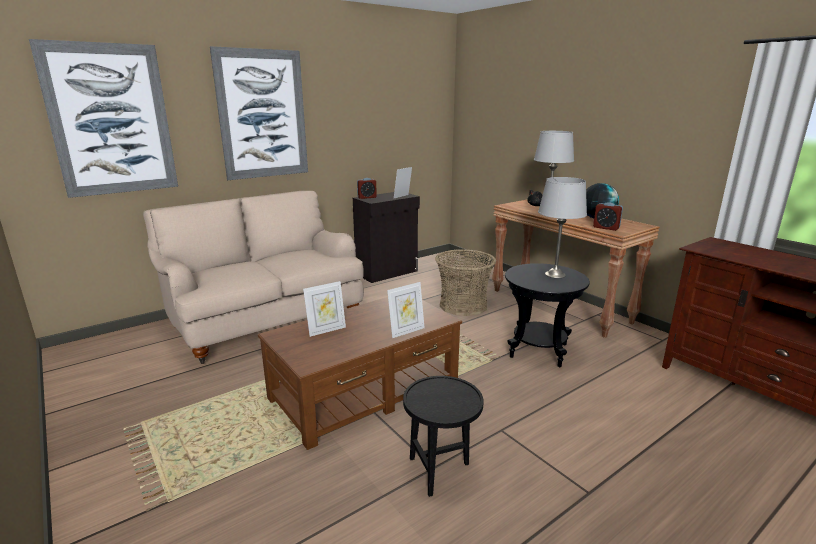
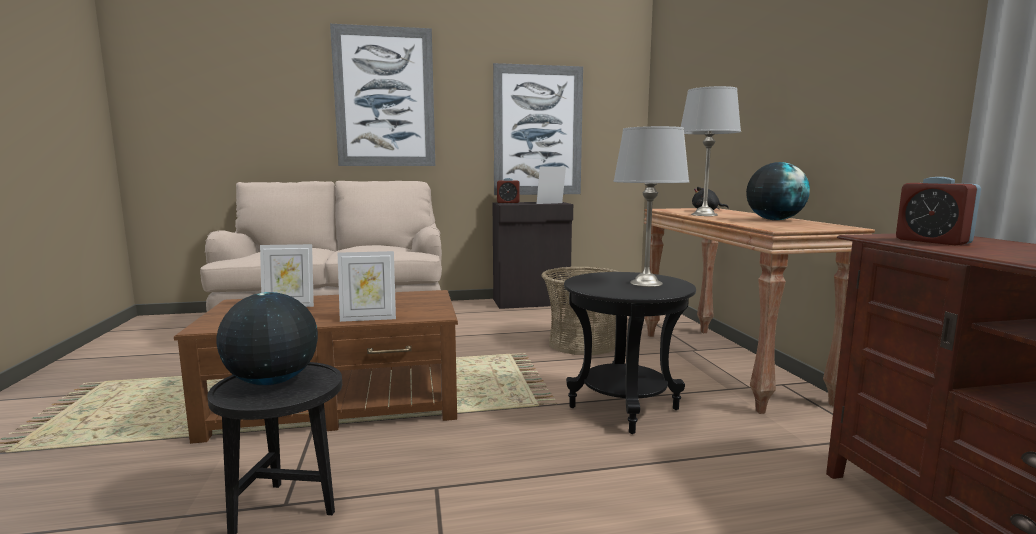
camera: 25 degrees right, 10 degrees down
picture [29,39,178,198] -> picture moved to [493,63,583,195]
alarm clock [593,202,623,231] -> alarm clock moved to [896,177,981,245]
none -> globe [217,292,318,385]

